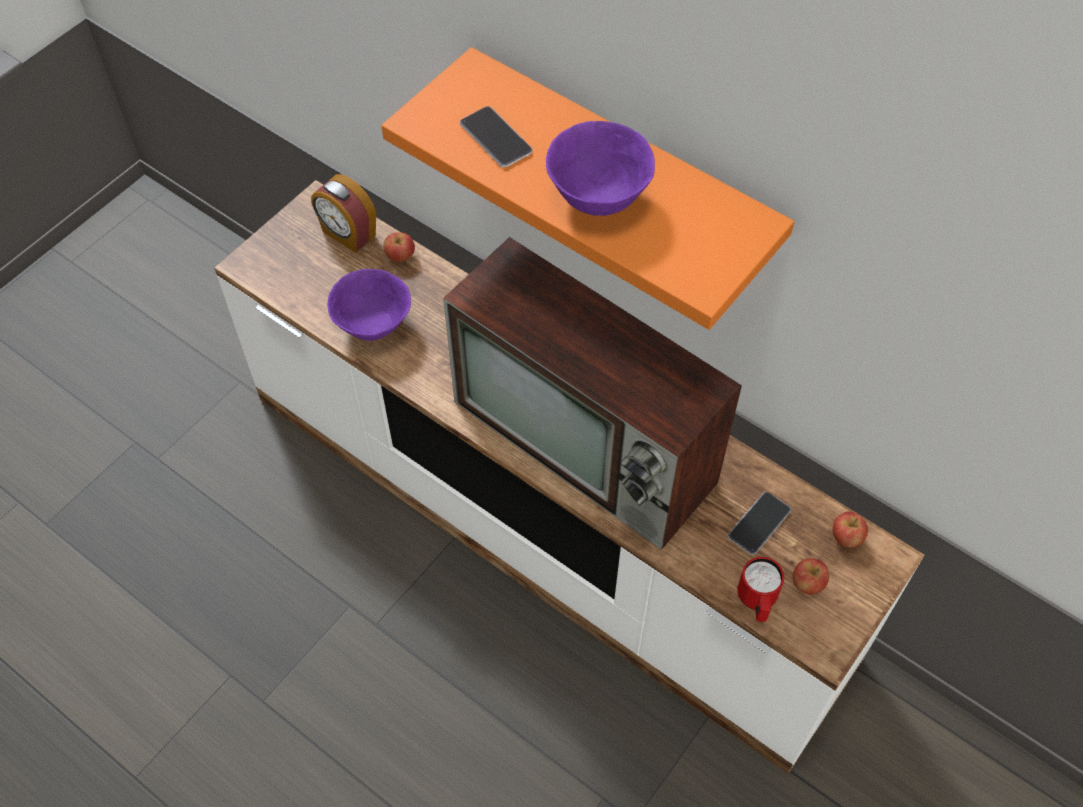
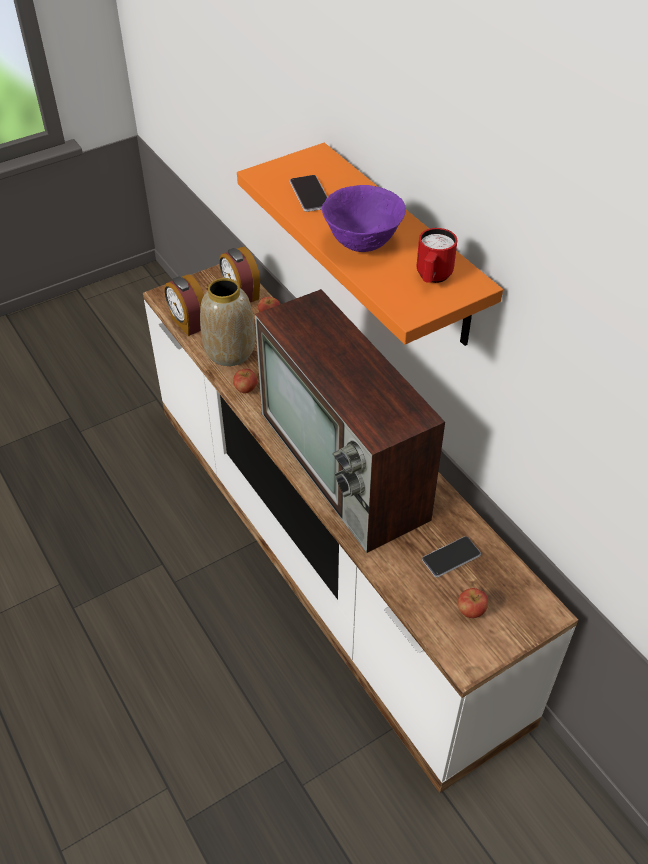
camera: 20 degrees right, 10 degrees down
purple bowl [327,269,411,341] -> vase [200,278,255,366]
red mug [738,557,784,622] -> red mug moved to [417,228,457,283]
apple [833,511,868,548] -> apple moved to [233,369,257,394]
none -> alarm clock [164,274,204,336]

